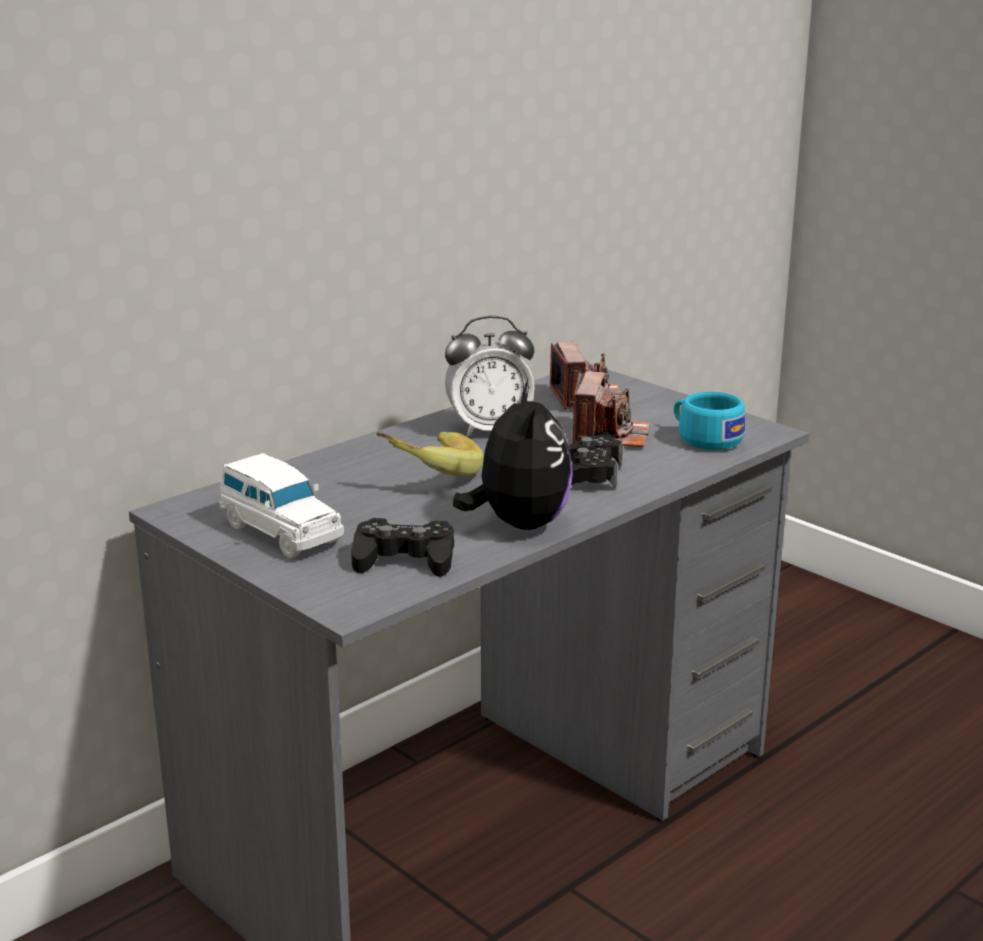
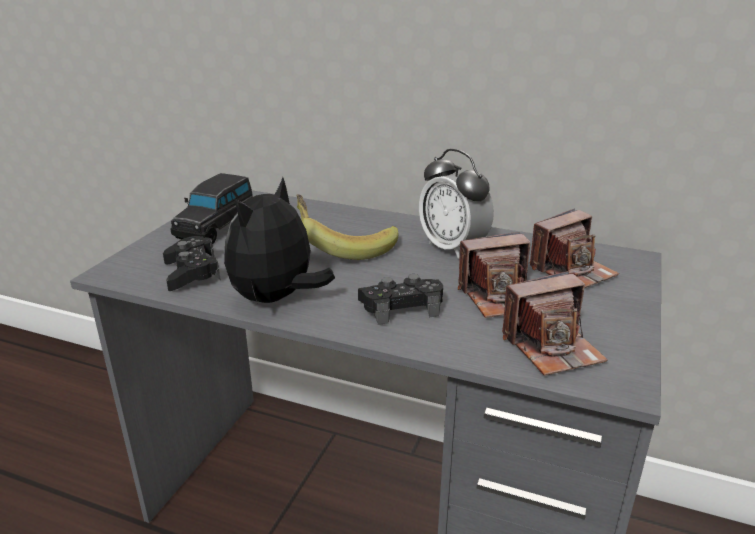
camera: 65 degrees right, 5 degrees up
white toy car [219,453,344,558] -> black toy car [170,173,253,244]
plush toy [453,381,573,530] -> plush toy turned 150 degrees clockwise [224,177,335,303]
turquoise cup [673,391,745,450] -> camera [502,271,607,376]

